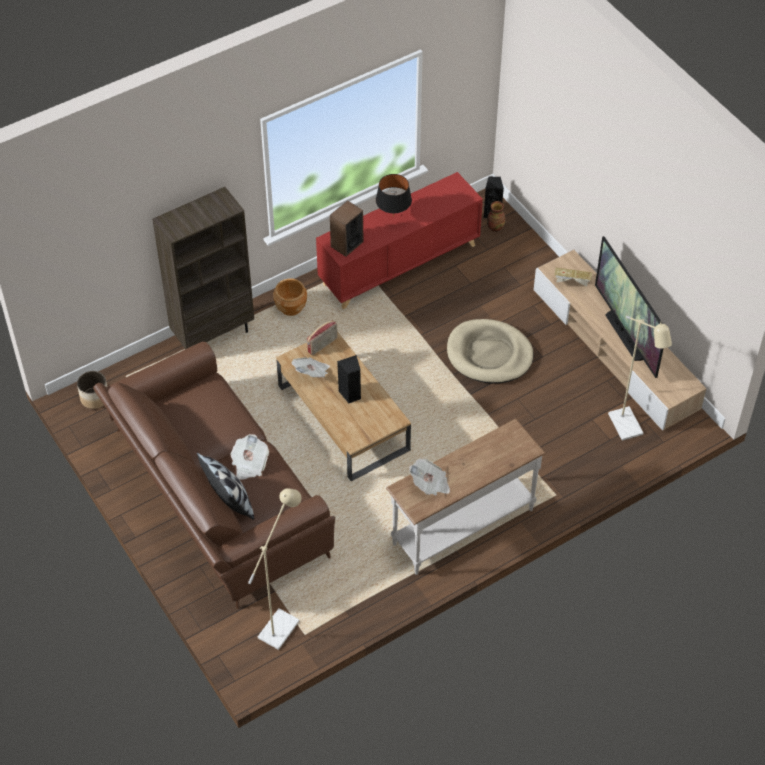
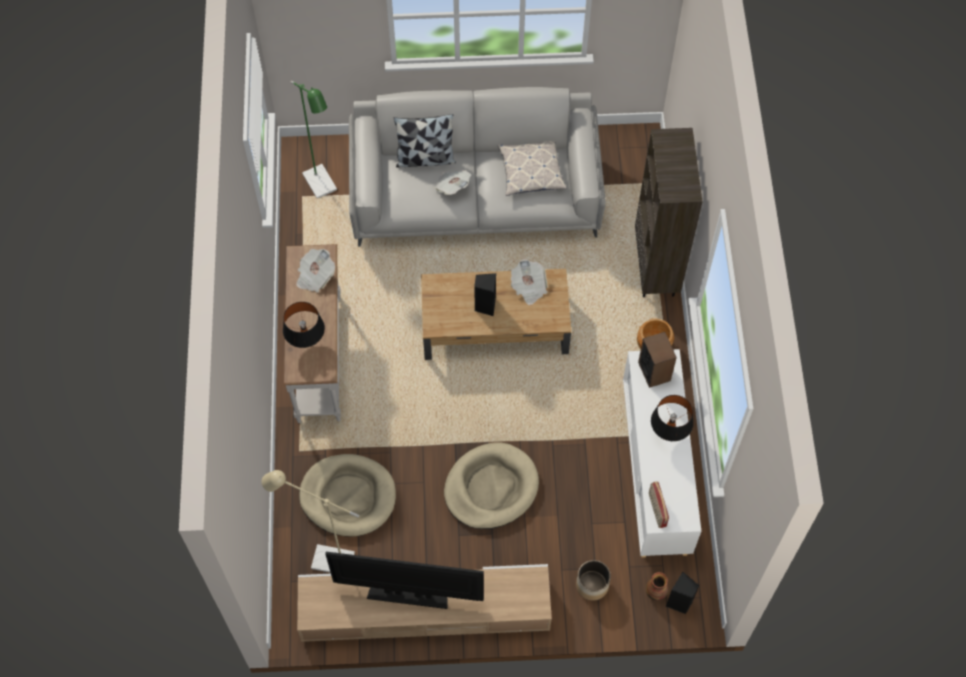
camera: 120 degrees right, 10 degrees up
planter [77,371,107,409] -> planter moved to [576,560,611,601]
brown sofa [93,342,335,609] -> grey sofa [349,87,606,247]
beige floor lamp [248,488,302,650] -> green floor lamp [291,81,337,198]
radio [307,320,338,355] -> radio moved to [649,481,669,528]
red cabinet [316,172,483,309] -> white cabinet [623,349,701,558]
book [554,268,592,286] -> none
none -> black table lamp [283,302,325,348]
none -> beige dog bed [299,454,396,537]
none -> pillow [498,141,566,196]

